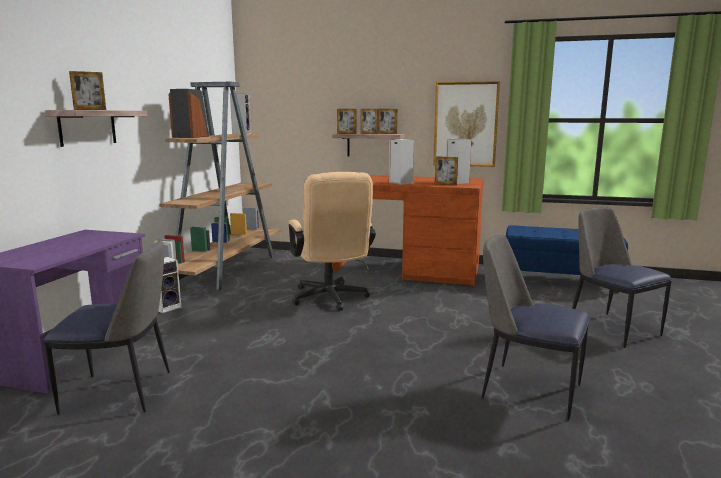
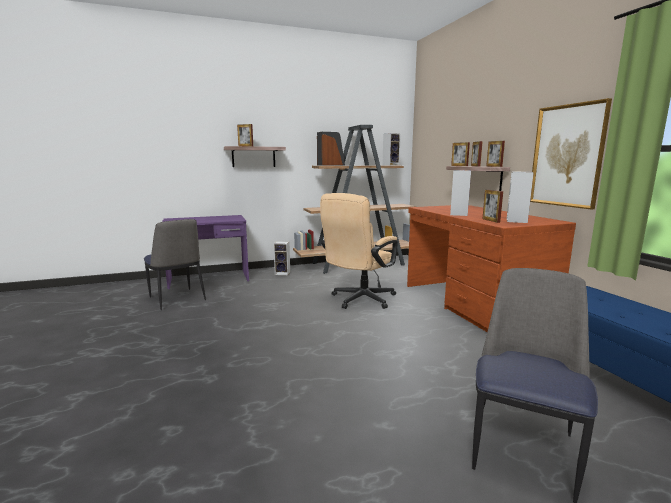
camera: 55 degrees right, 0 degrees up
chair [482,235,590,421] -> none

